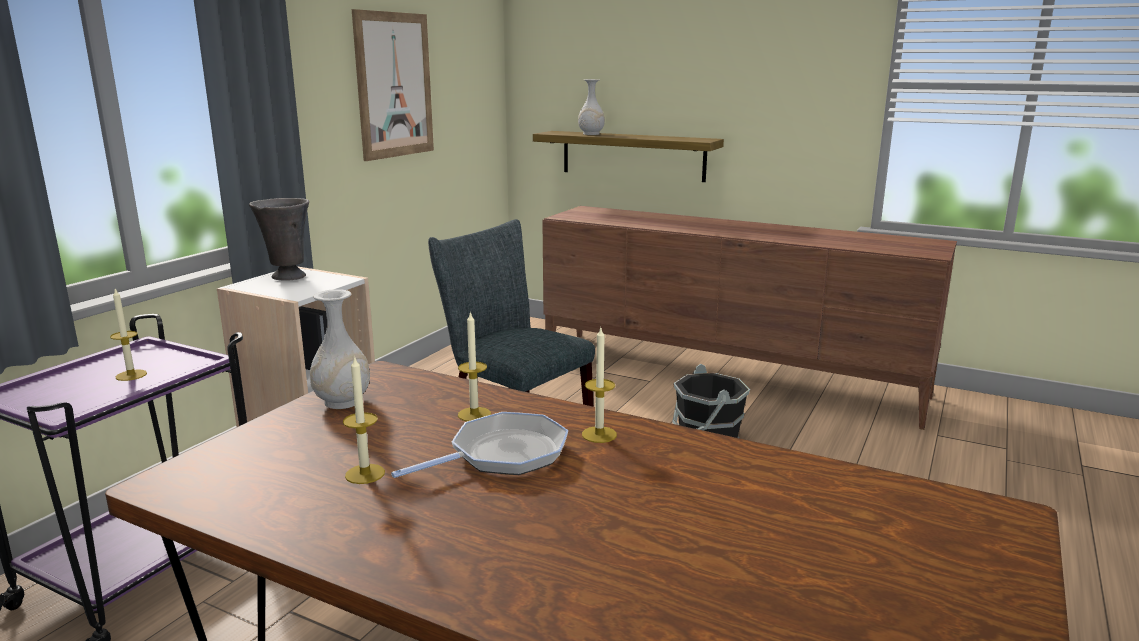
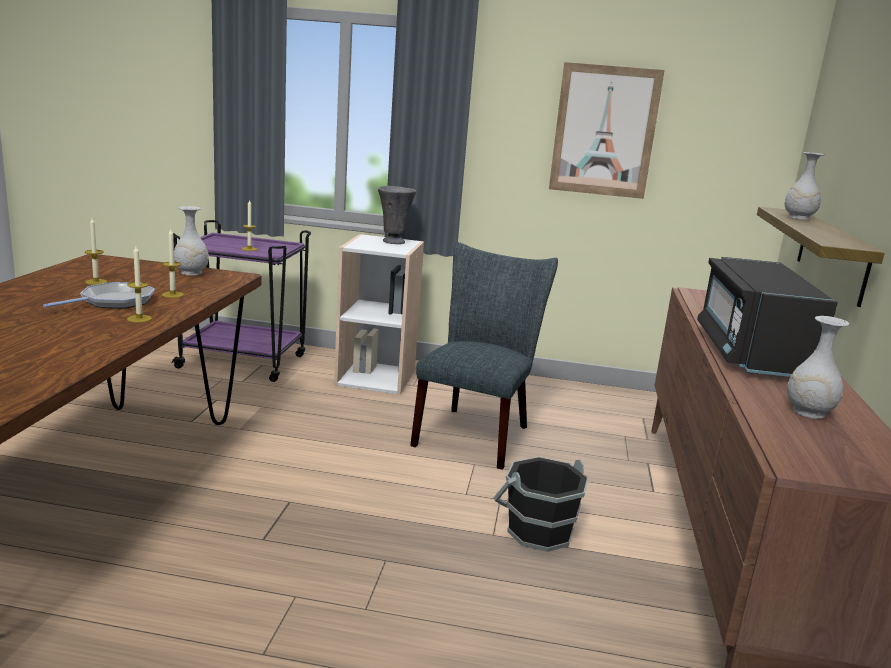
camera: 70 degrees right, 0 degrees up
frying pan [391,412,568,478] -> frying pan turned 90 degrees counterclockwise [43,282,155,309]
none -> black microwave [697,257,838,377]
none -> white vase [787,316,849,419]

